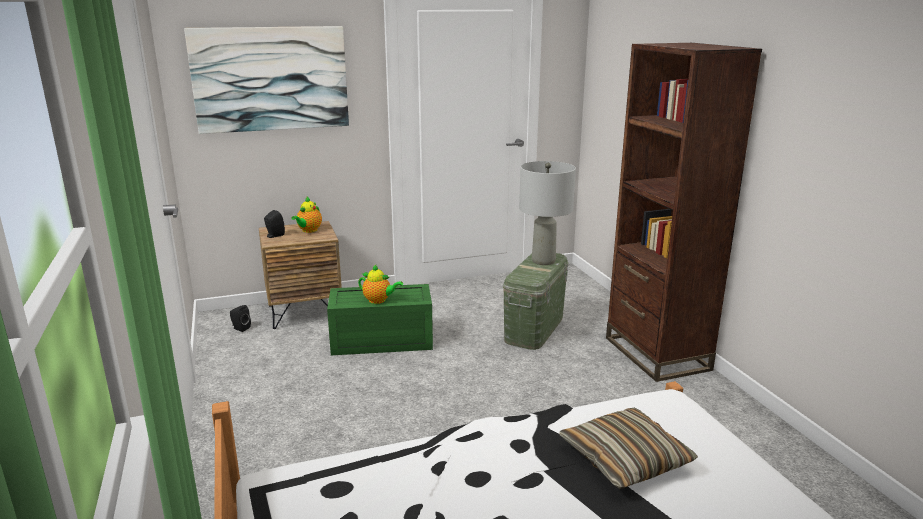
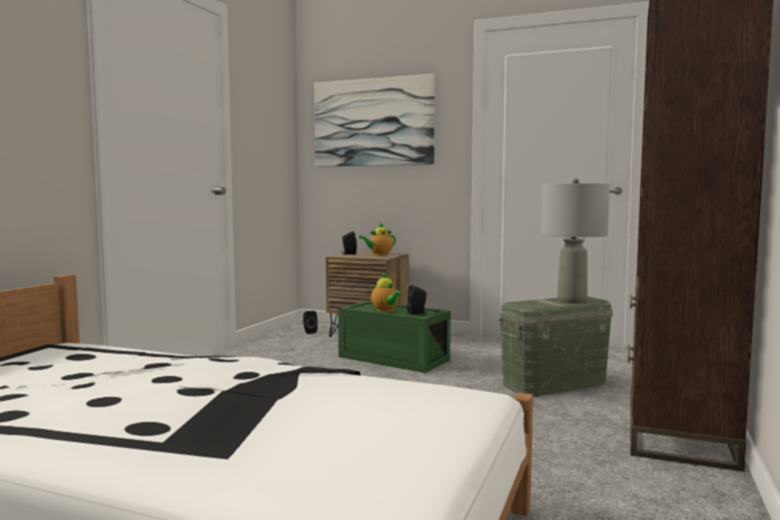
camera: 40 degrees right, 15 degrees down
pillow [560,408,698,489] -> none
none -> black speaker [407,285,427,314]

